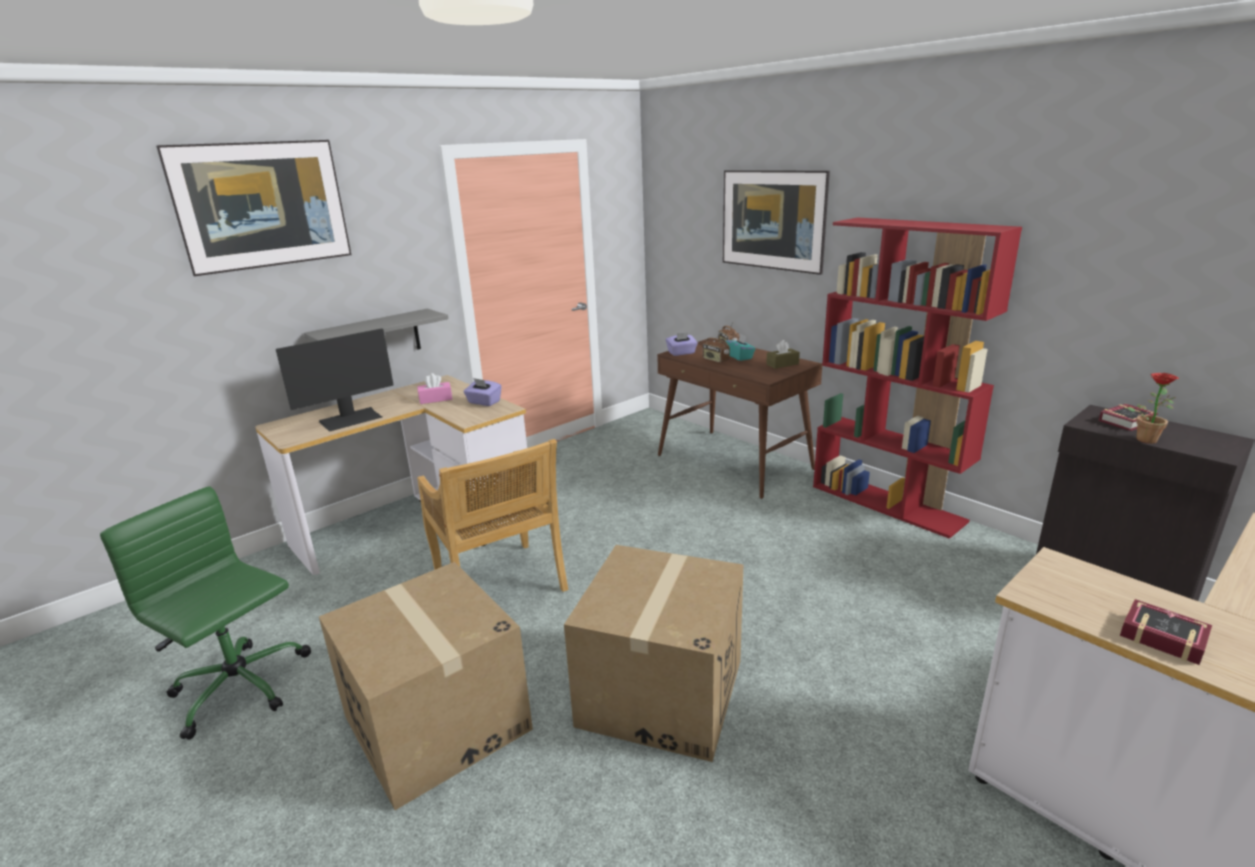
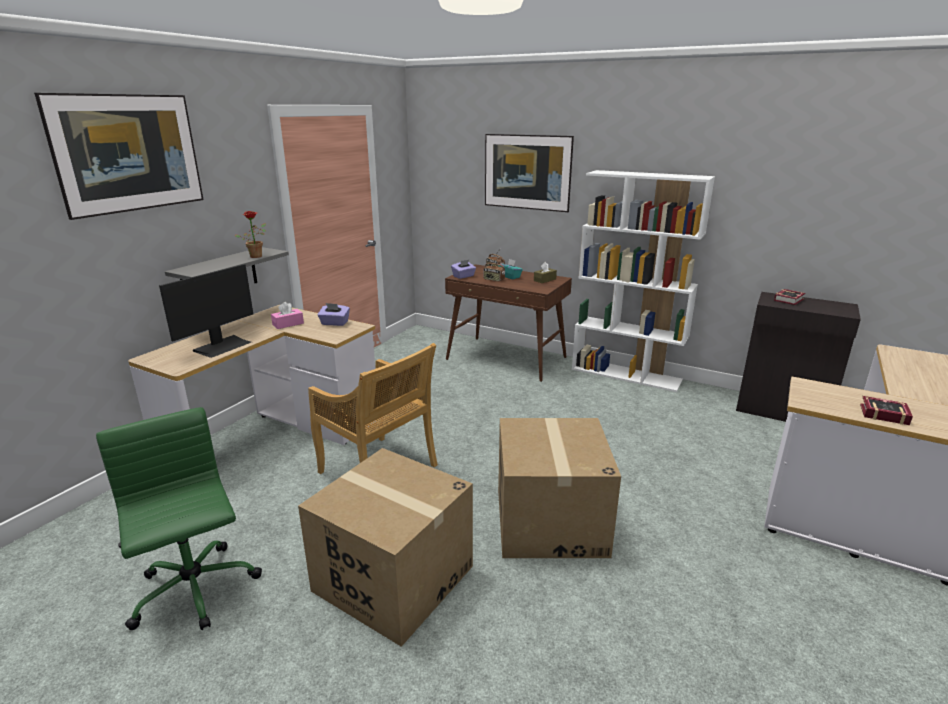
camera: 20 degrees left, 0 degrees up
green office chair [100,486,311,740] -> green office chair turned 45 degrees clockwise [96,407,262,630]
red bookcase [813,218,1022,539] -> white bookcase [572,170,715,392]
potted plant [1127,373,1179,444] -> potted plant moved to [235,211,266,258]

